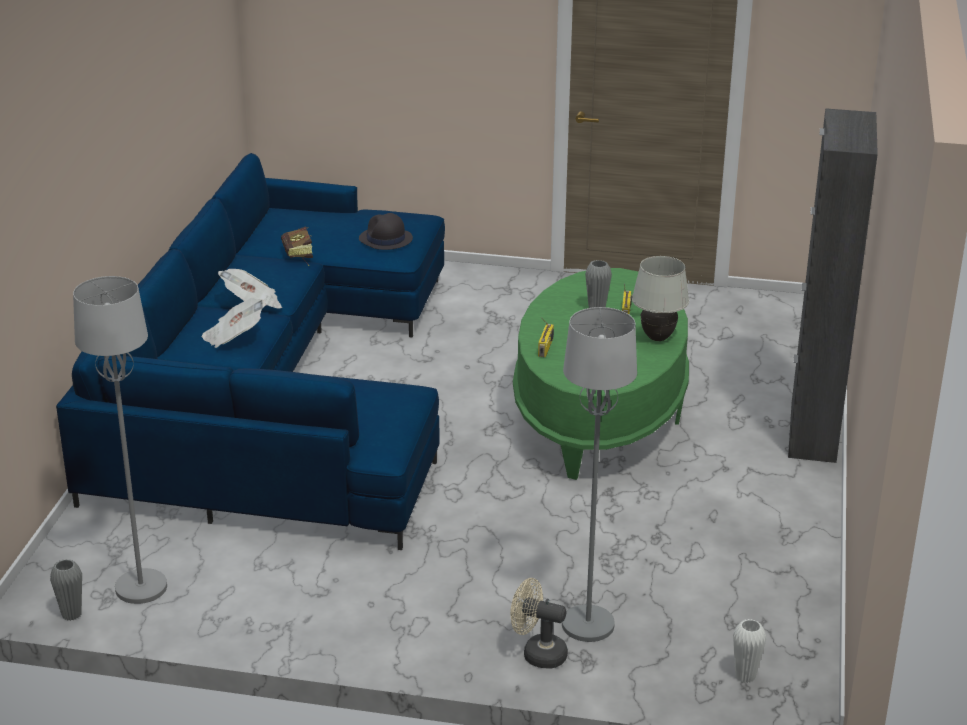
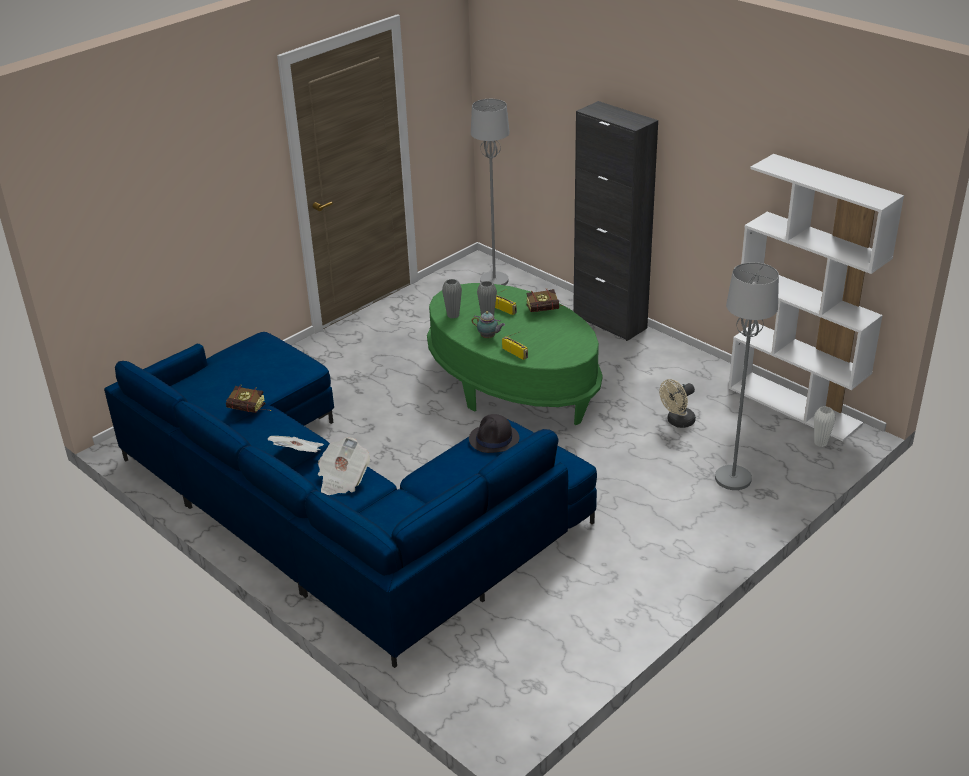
camera: 55 degrees left, 5 degrees up
grey vase [50,559,82,621] -> grey vase moved to [442,279,462,319]
grey floor lamp [73,276,167,604] -> grey floor lamp moved to [471,99,510,285]
black hat [359,213,413,250] -> black hat moved to [469,414,519,453]
beige fan [510,578,568,669] -> beige fan moved to [659,379,696,428]
white table lamp [632,256,689,341] -> book [526,288,563,312]
none -> teapot [472,311,505,338]
none -> white bookcase [728,154,904,441]

